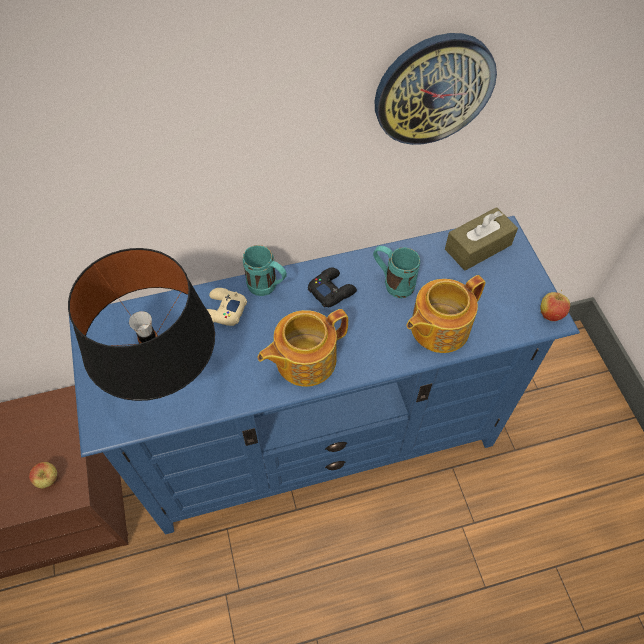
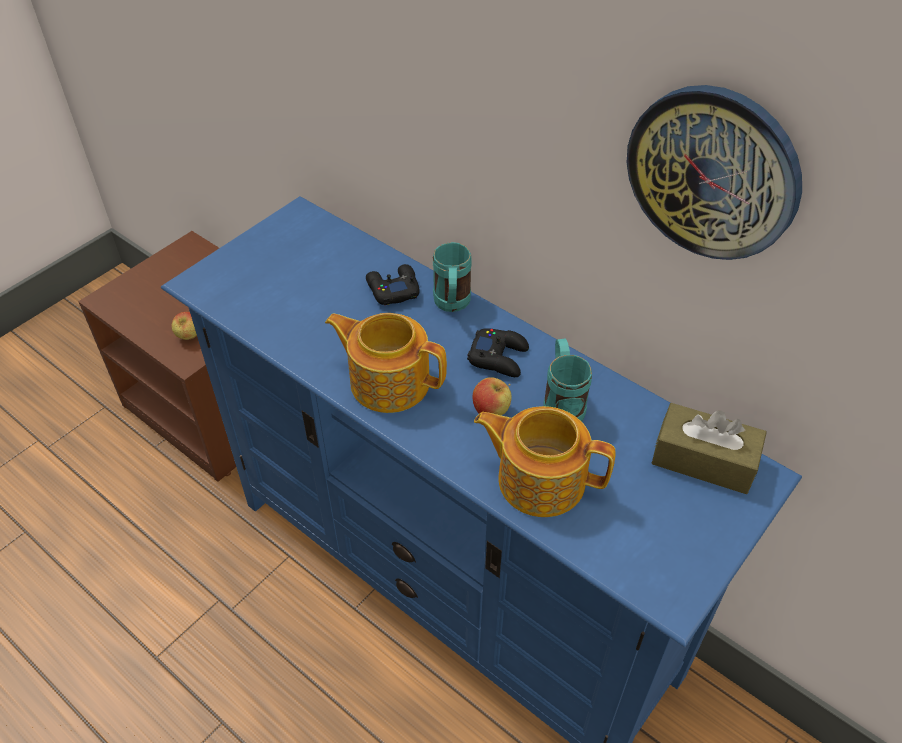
camera: 55 degrees right, 10 degrees down
black table lamp [68,248,215,401] -> none
beige game controller [207,288,247,326] -> black game controller [366,264,420,305]
apple [540,290,570,321] -> apple moved to [472,377,512,415]

